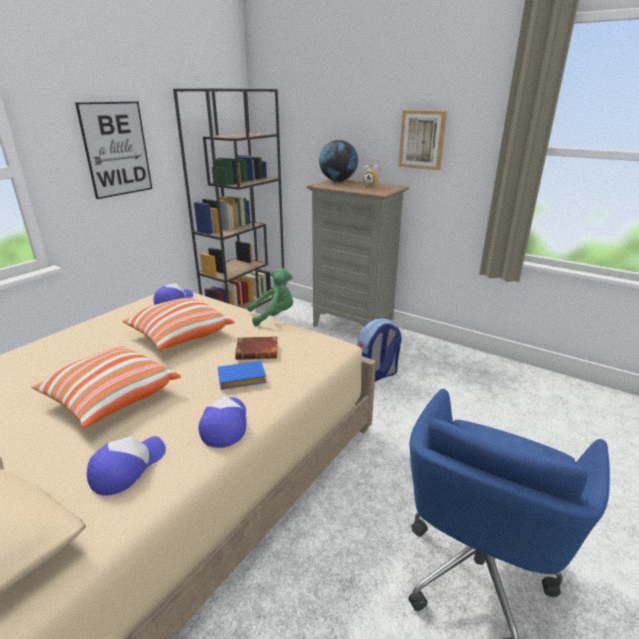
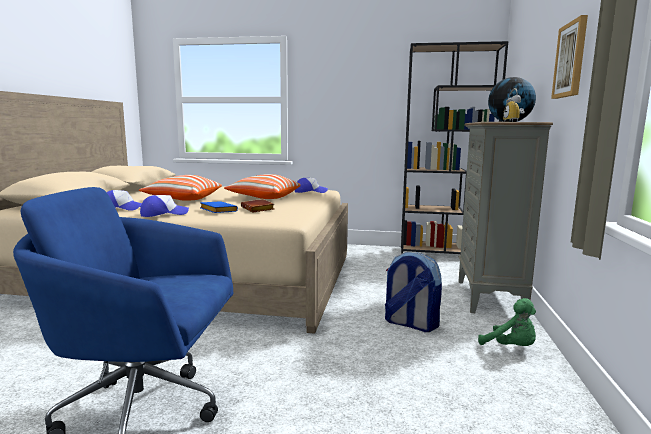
camera: 65 degrees right, 15 degrees down
picture [75,102,152,199] -> none
green plush toy [248,268,293,326] -> green plush toy moved to [478,298,536,346]

